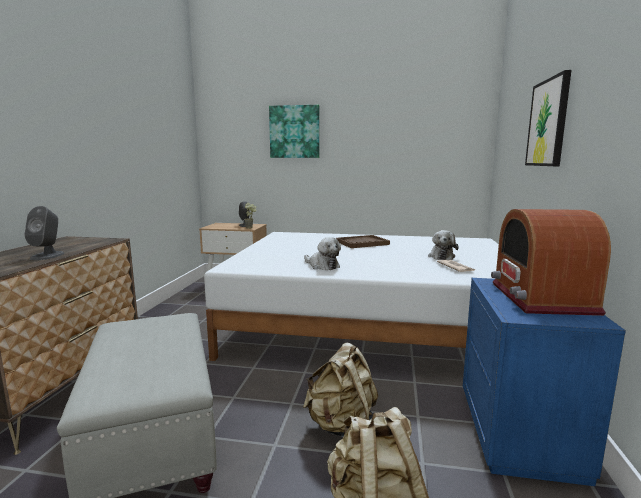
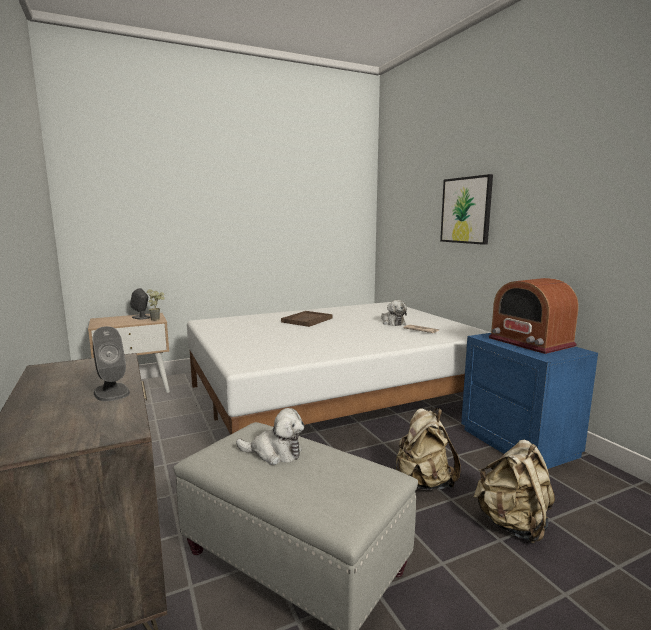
camera: 35 degrees left, 0 degrees up
picture [269,105,320,158] -> none
plush toy [304,237,341,270] -> plush toy moved to [236,408,304,465]

